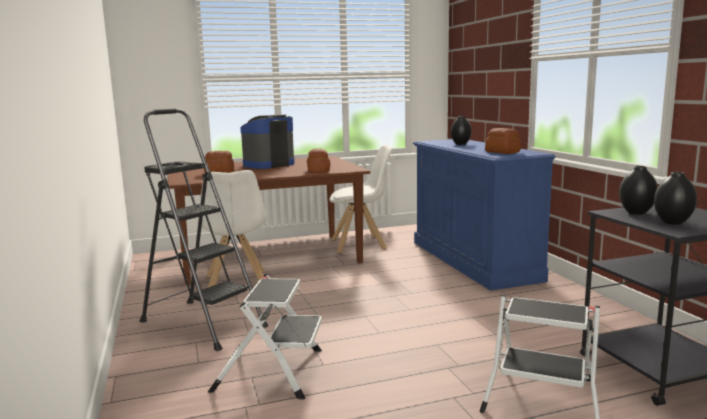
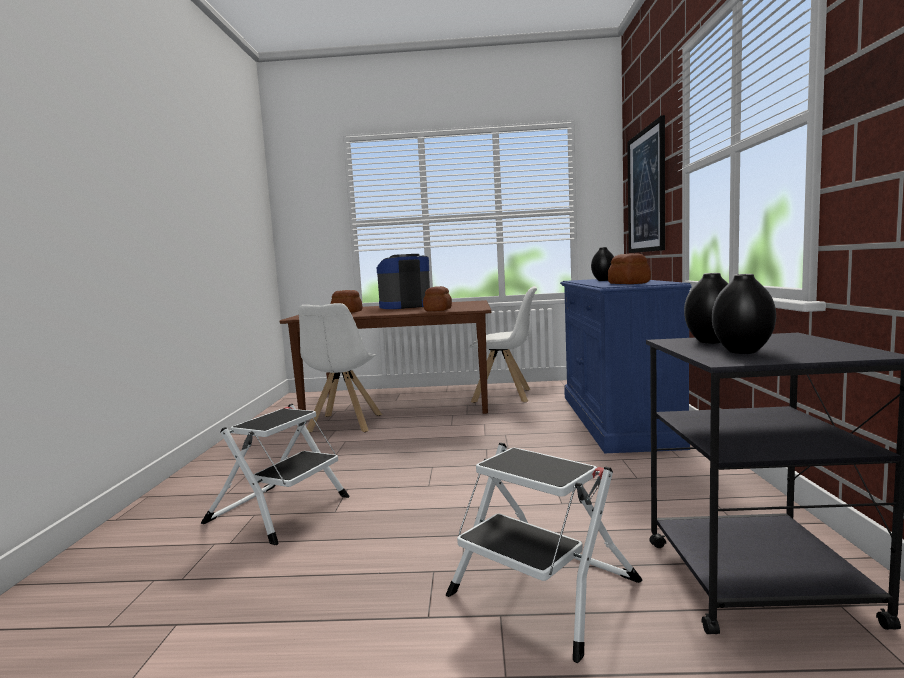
camera: 20 degrees right, 5 degrees down
step ladder [139,108,268,351] -> none
none -> picture [627,115,665,253]

